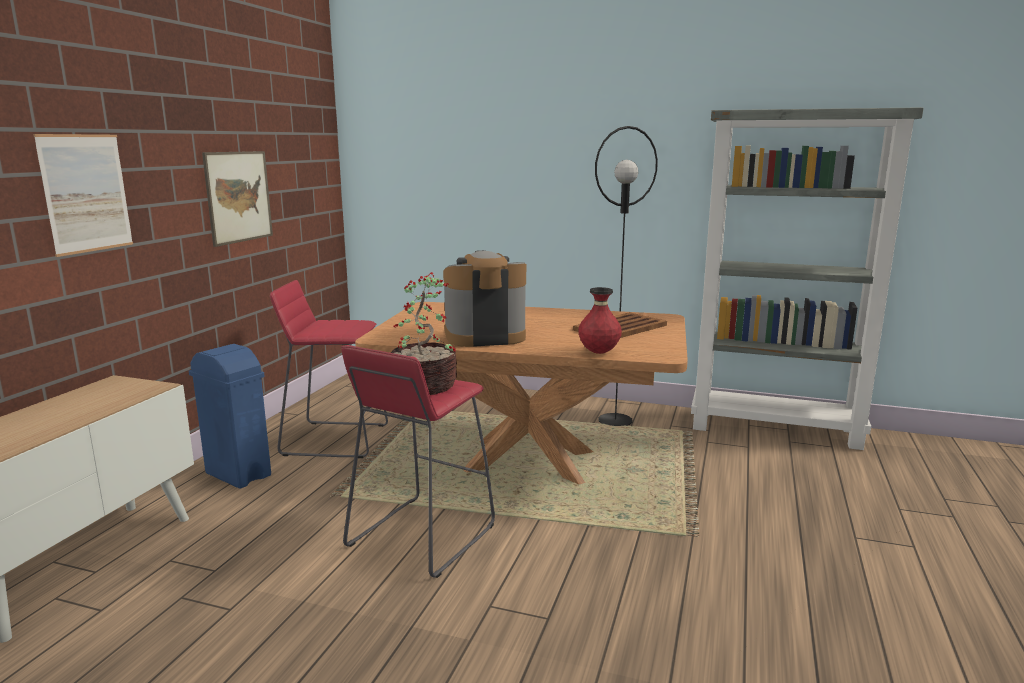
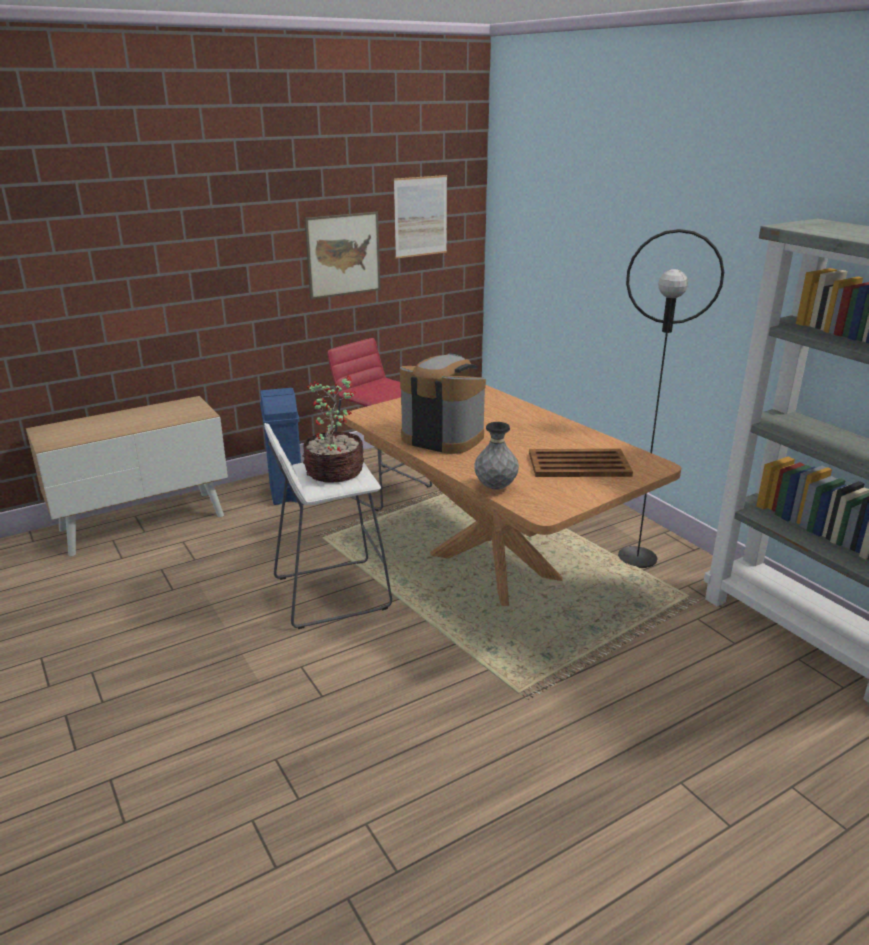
camera: 40 degrees right, 10 degrees up
picture [33,134,133,257] -> picture moved to [394,175,447,259]
red stool [341,345,495,578] -> white stool [264,423,392,629]
red vase [578,287,622,354] -> grey vase [474,422,519,489]

